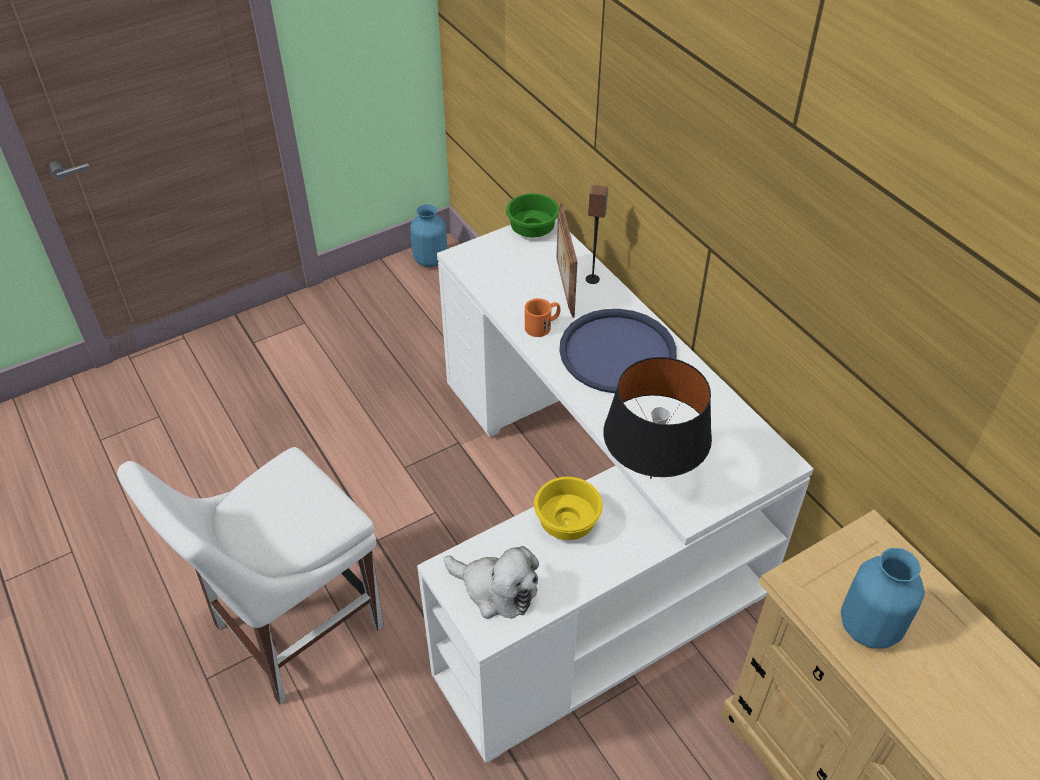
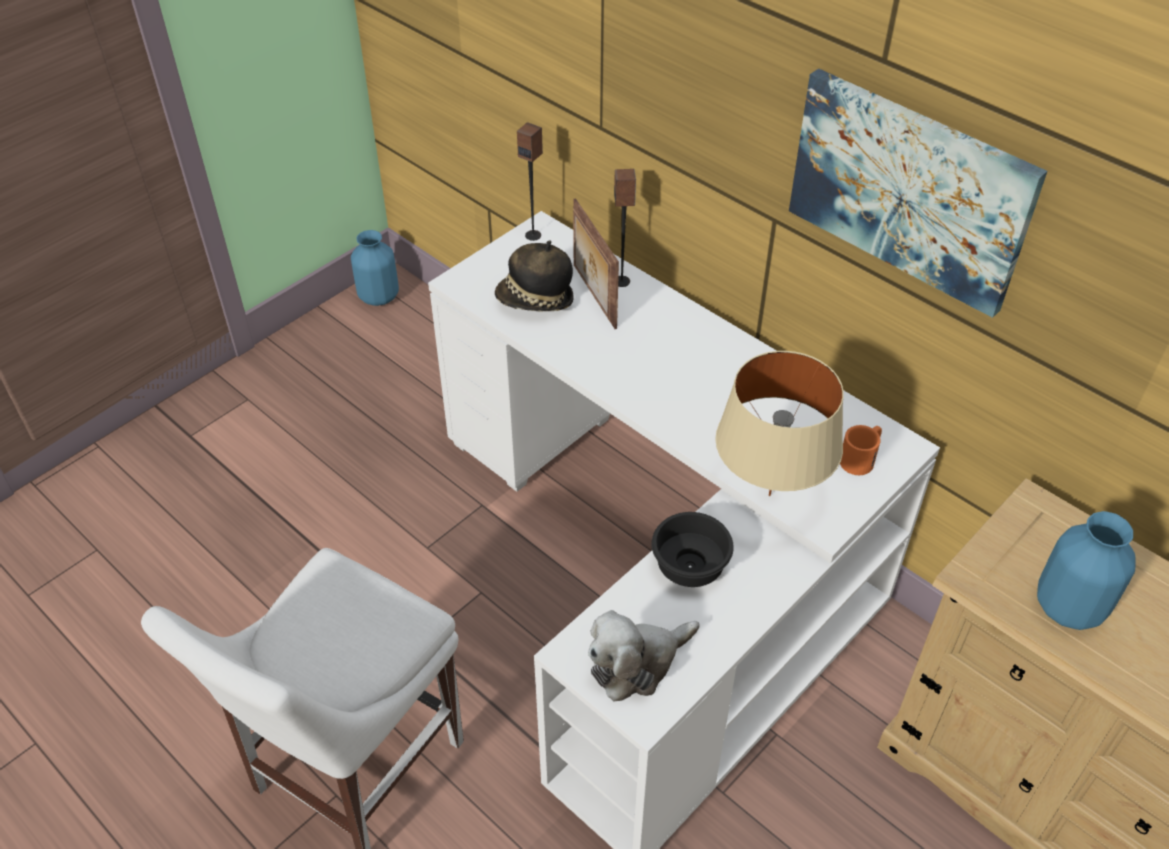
camera: 15 degrees left, 0 degrees up
plush toy [444,546,539,619] -> plush toy turned 135 degrees clockwise [588,610,699,701]
green bowl [506,193,559,237] -> speaker [517,122,543,241]
orange mug [525,298,561,337] -> orange mug moved to [840,425,882,475]
yellow bowl [534,477,603,540] -> black bowl [651,512,734,587]
blue tray [559,309,677,393] -> none
black table lamp [603,357,712,479] -> beige table lamp [715,351,844,496]
none -> hat [495,240,574,311]
none -> picture [789,69,1047,318]

